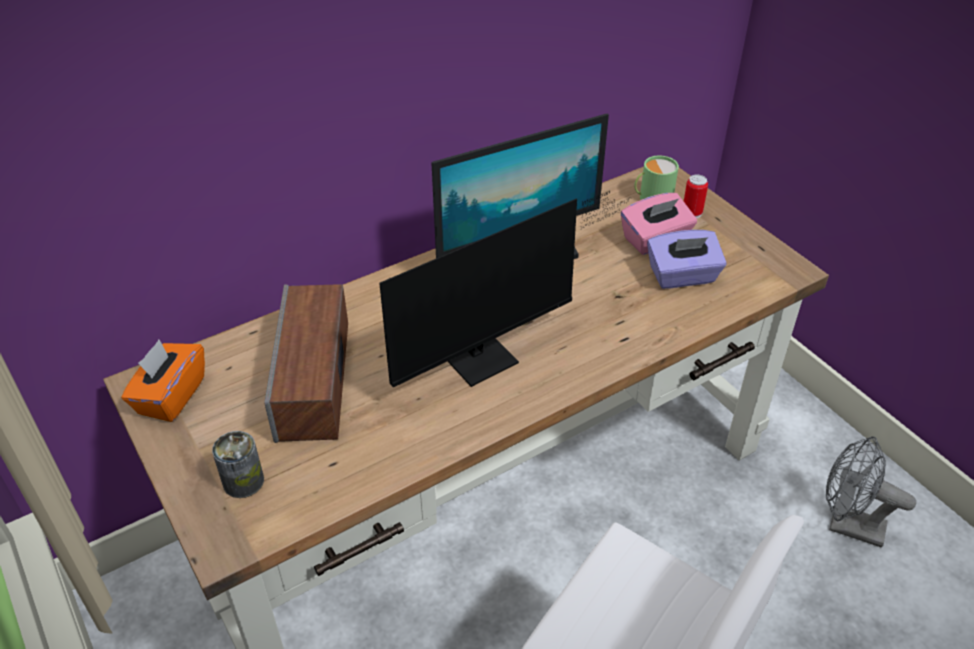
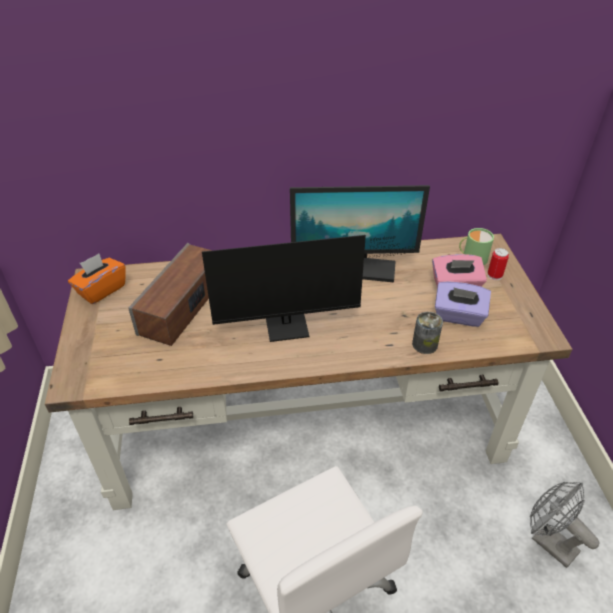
camera: 25 degrees right, 0 degrees up
can [212,431,264,498] -> can moved to [412,312,443,354]

